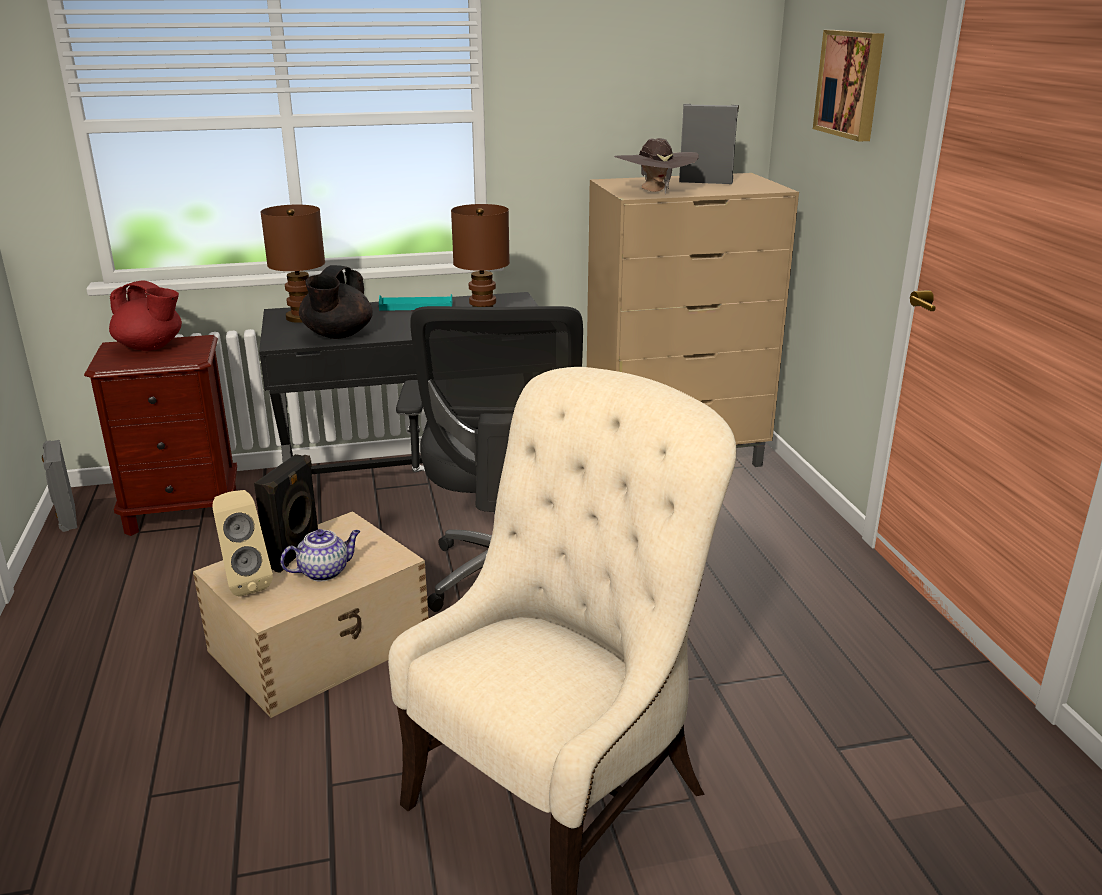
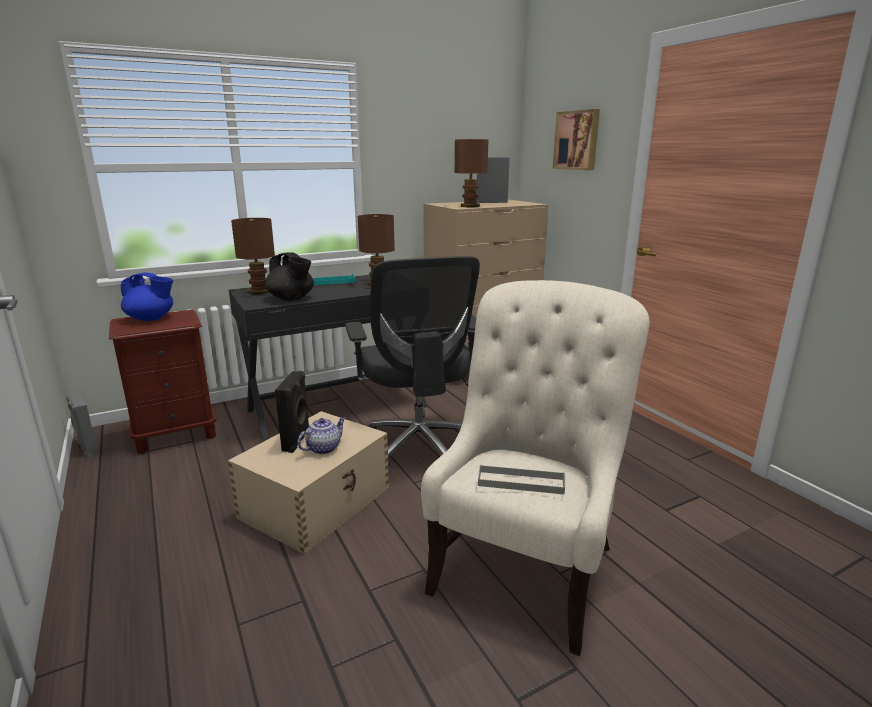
camera: 15 degrees left, 5 degrees down
red teapot [109,281,182,351] -> blue teapot [120,272,173,321]
beige speaker [212,490,273,597] -> none
black teapot [299,265,373,339] -> black teapot turned 45 degrees counterclockwise [265,252,314,301]
brown hat [614,138,699,194] -> brown table lamp [454,139,488,207]
none -> grey tray [478,464,565,495]

